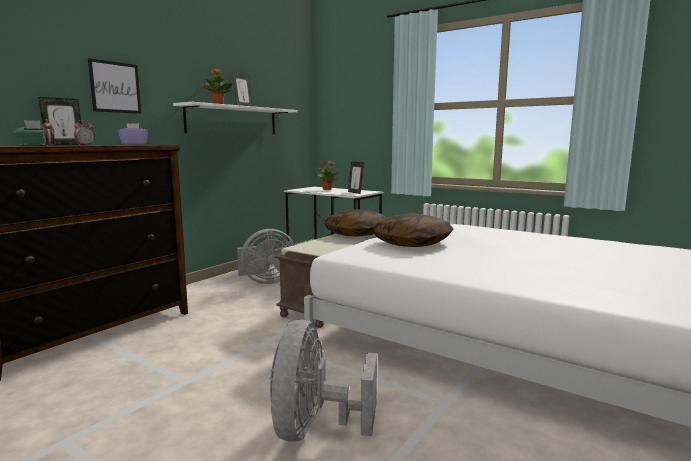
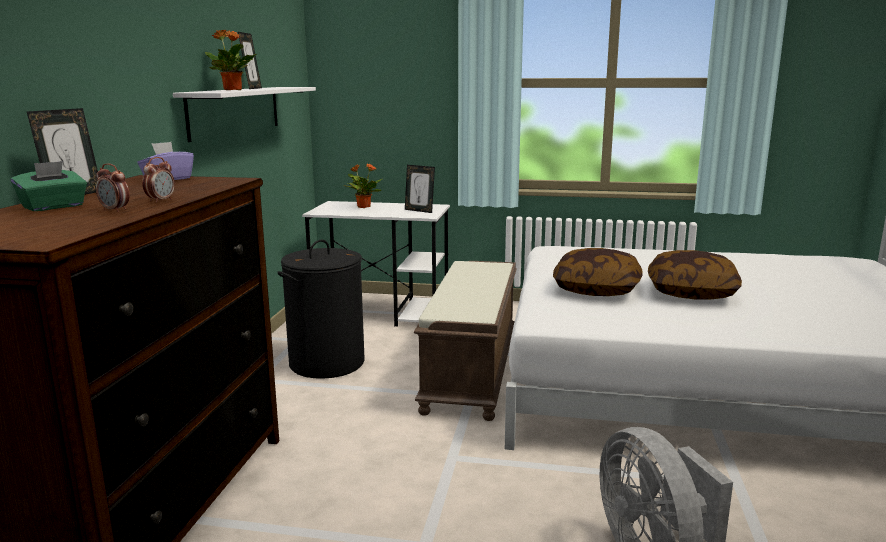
camera: 25 degrees left, 5 degrees up
picture [88,58,141,114] -> none
grey fan [237,229,295,284] -> black laundry basket [277,240,365,379]
pillow [324,209,387,237] -> pillow moved to [648,250,742,299]

